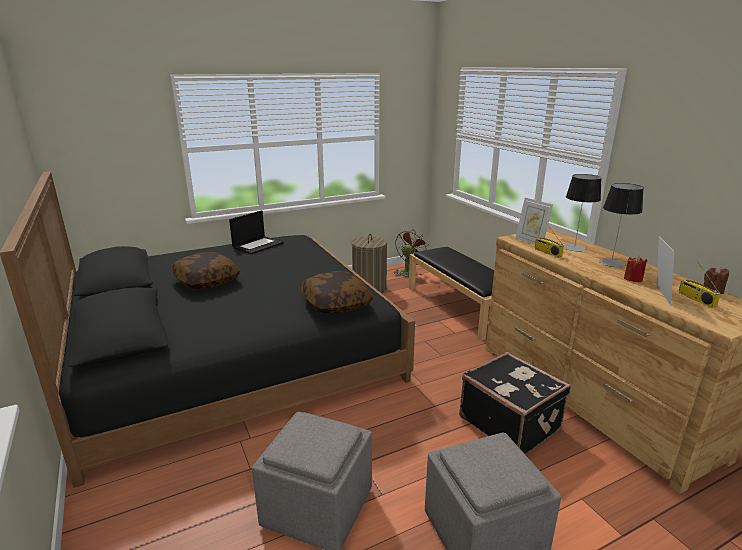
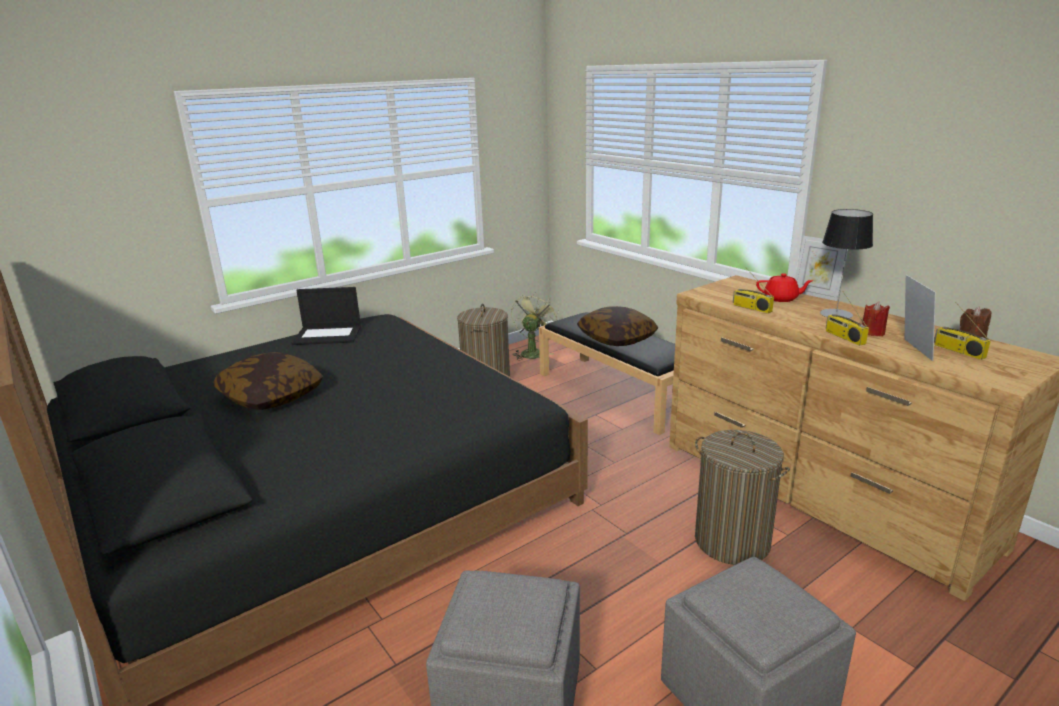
camera: 10 degrees left, 0 degrees up
laptop [229,210,283,254] -> laptop turned 60 degrees clockwise [291,287,361,345]
pillow [301,271,373,313] -> pillow moved to [577,306,658,346]
brown fan [395,229,429,277] -> green fan [511,292,559,360]
black suitcase [459,352,571,454] -> laundry basket [695,430,790,565]
picture frame [515,198,553,245] -> picture frame moved to [795,236,848,301]
table lamp [564,174,601,251] -> red teapot [756,273,813,302]
none -> radio [826,291,869,346]

